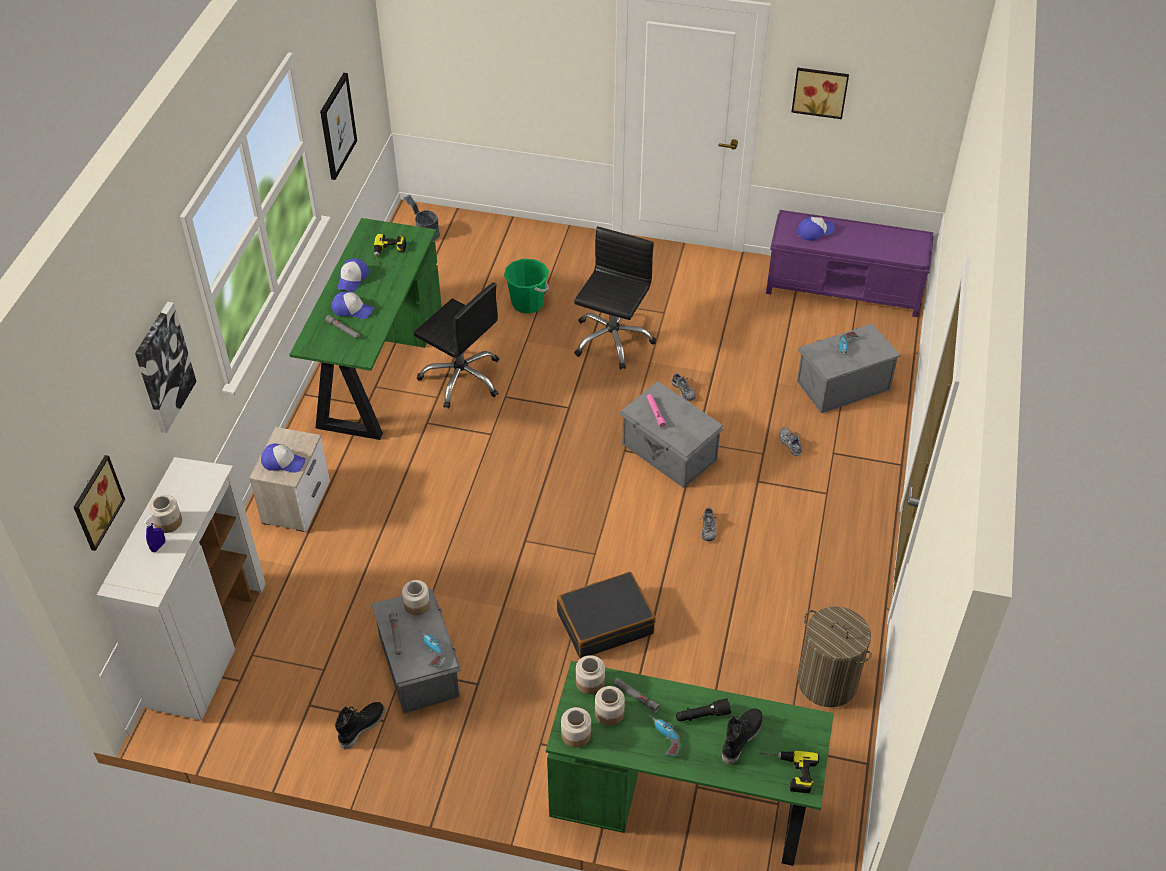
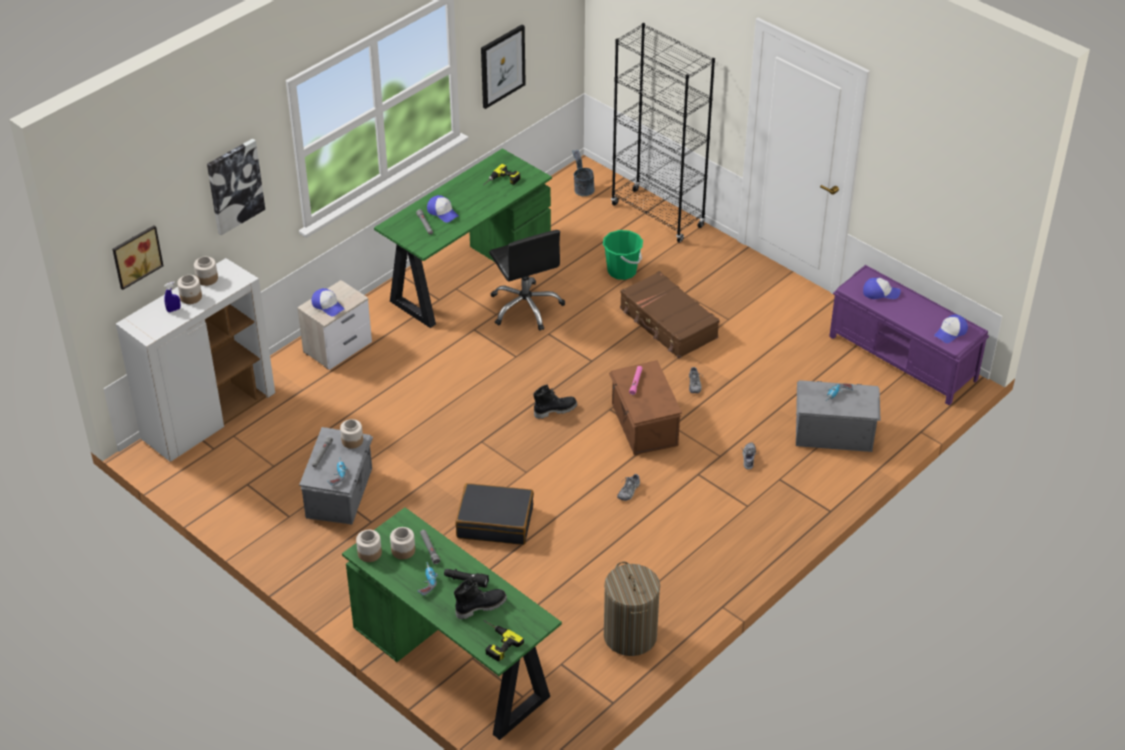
camera: 30 degrees right, 5 degrees down
black boot [335,702,385,749] -> black boot moved to [533,385,577,419]
cap [338,258,369,292] -> cap moved to [934,314,968,343]
black office chair [574,227,656,370] -> brown suitcase [620,271,720,358]
jar [576,655,605,695] -> jar moved to [194,256,218,286]
grey storage box [618,381,723,488] -> brown storage box [609,360,682,455]
picture [791,67,849,119] -> none
none -> black bookcase [611,23,715,243]

